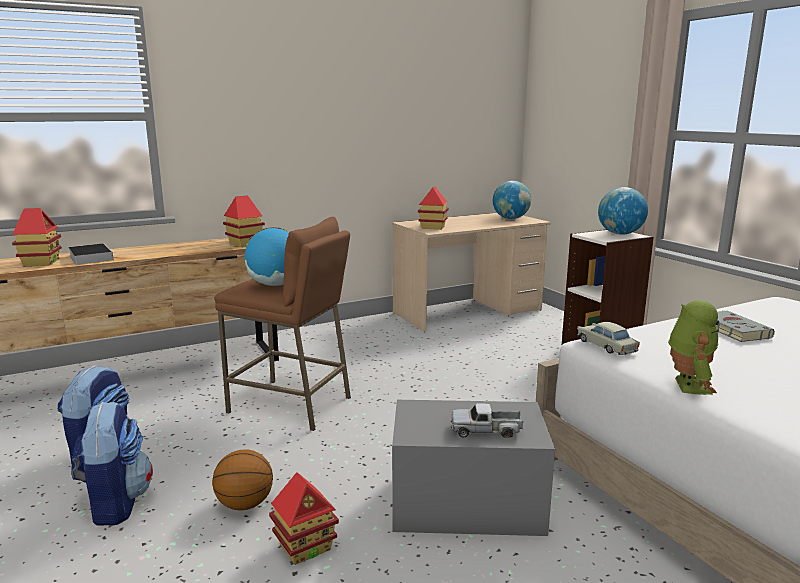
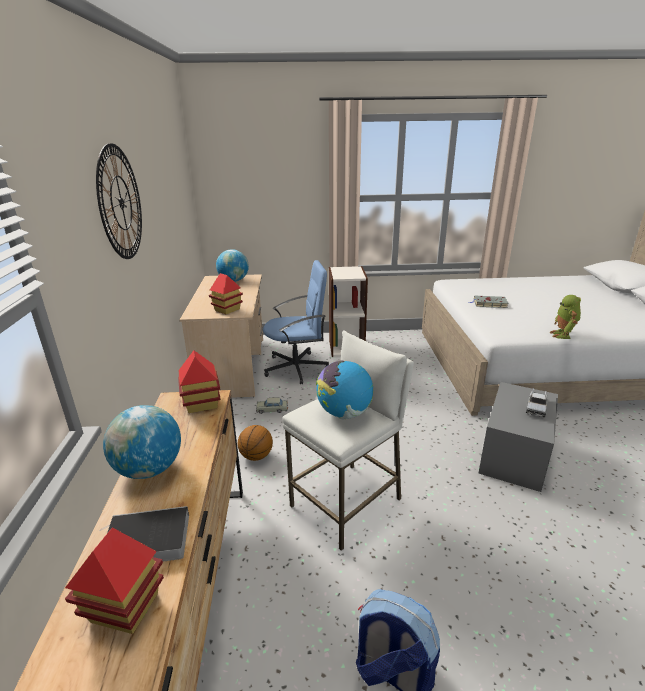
camera: 65 degrees left, 10 degrees up
backpack [71,402,153,525] -> none
basketball [212,449,273,510] -> basketball moved to [238,425,273,461]
brown stool [214,217,351,431] -> white stool [283,330,414,551]
toy house [269,472,339,565] -> none
beige toy car [577,322,640,355] -> beige toy car moved to [256,397,288,414]
globe [598,187,648,235] -> globe moved to [103,405,181,479]
toy robot [668,300,719,395] -> toy robot turned 120 degrees counterclockwise [549,295,581,339]
none -> wall clock [96,143,142,259]
none -> blue office chair [263,260,329,384]

